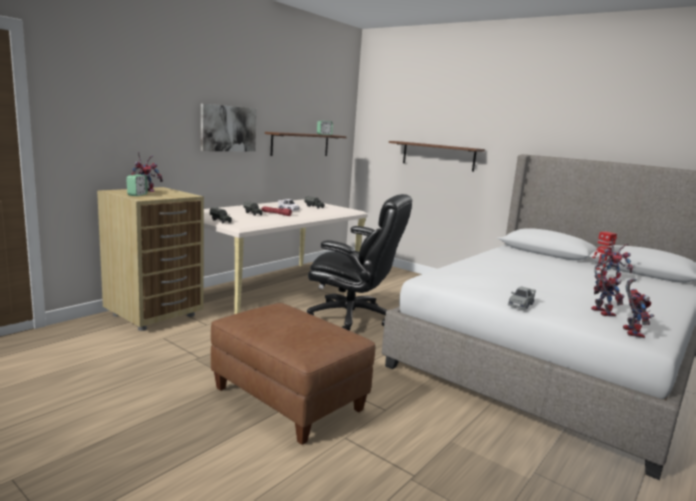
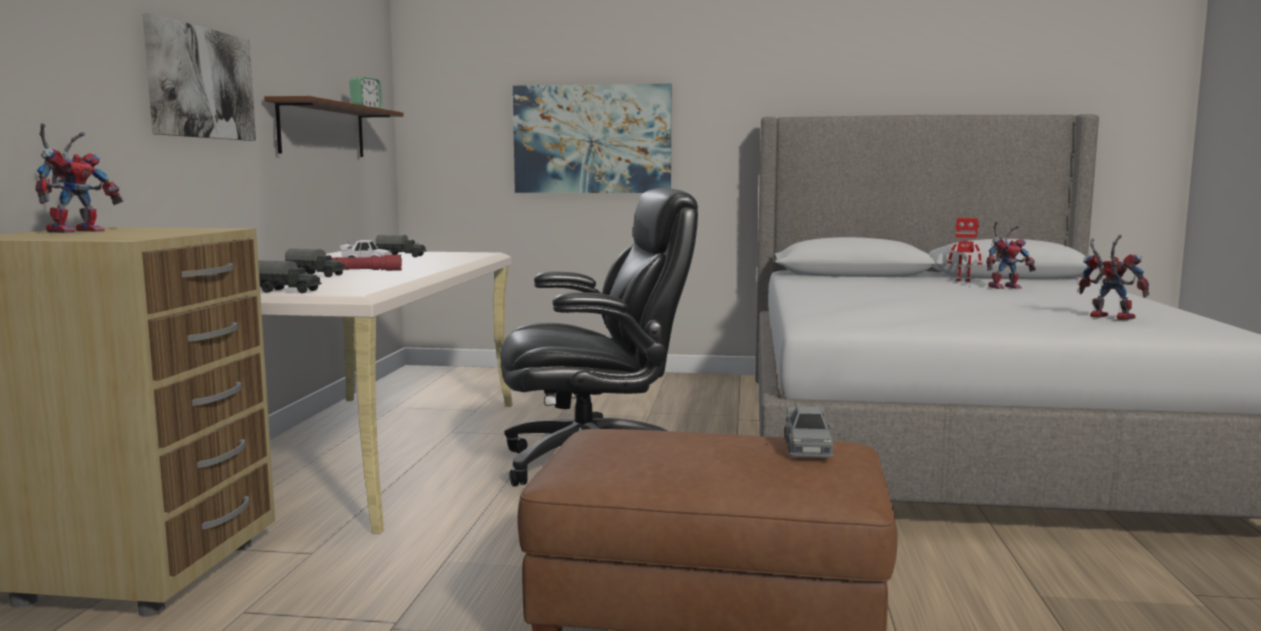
camera: 30 degrees left, 5 degrees down
alarm clock [126,175,148,196] -> none
brown shelf [389,141,485,172] -> picture [513,84,672,193]
grey toy car [507,286,536,309] -> grey toy car moved to [785,404,834,458]
toy robot [623,278,654,338] -> none

